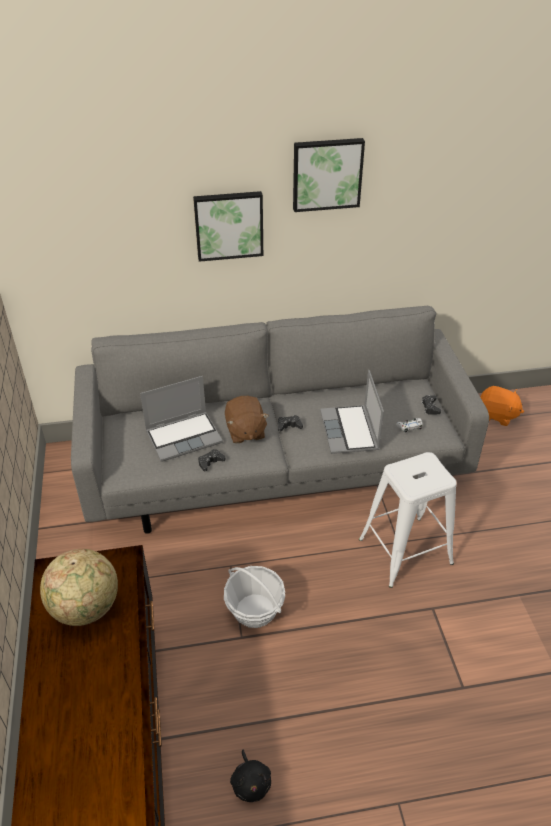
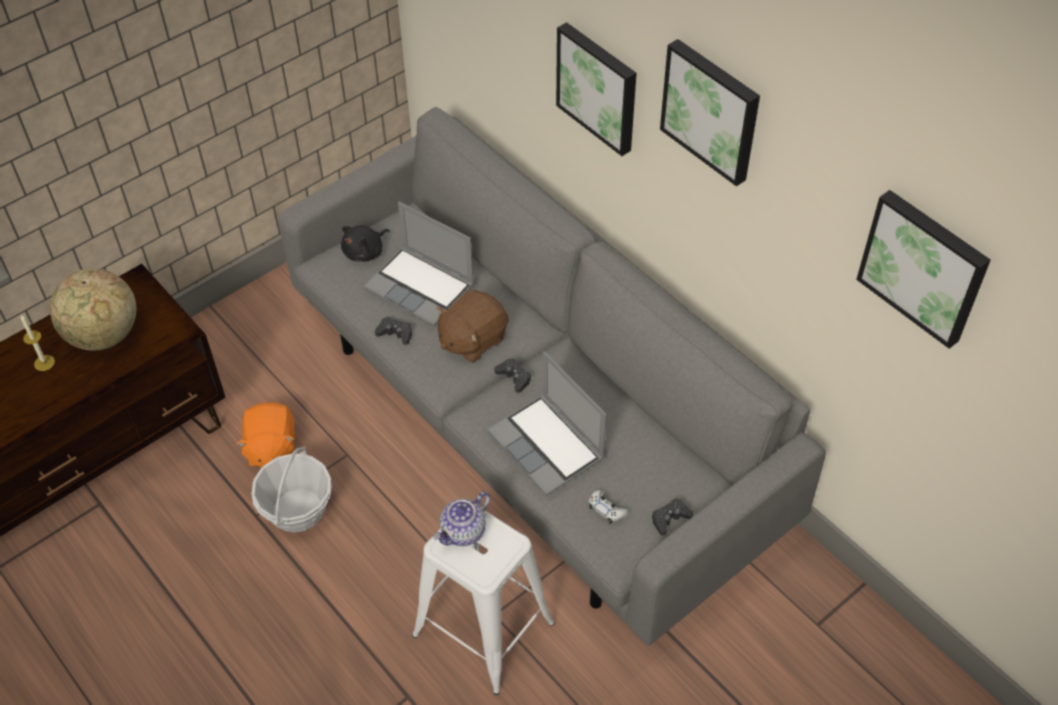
camera: 60 degrees right, 10 degrees up
black plush toy [230,750,271,802] -> black plush toy moved to [341,225,390,261]
laptop [320,370,384,454] -> laptop turned 90 degrees counterclockwise [488,352,607,496]
orange plush toy [480,386,524,426] -> orange plush toy moved to [236,402,295,468]
none -> candle [21,315,55,371]
none -> teapot [433,492,490,546]
none -> picture [856,190,991,349]

